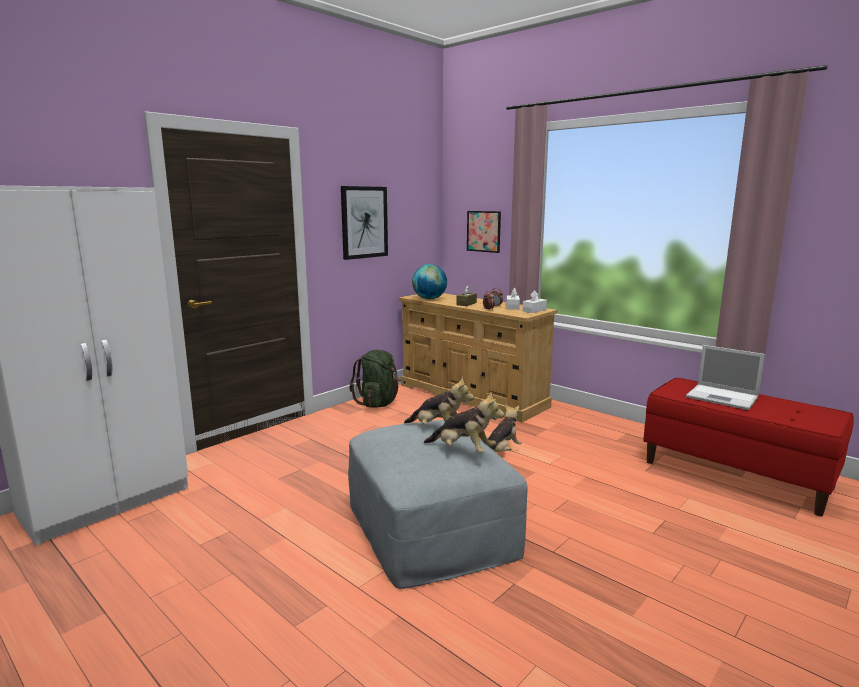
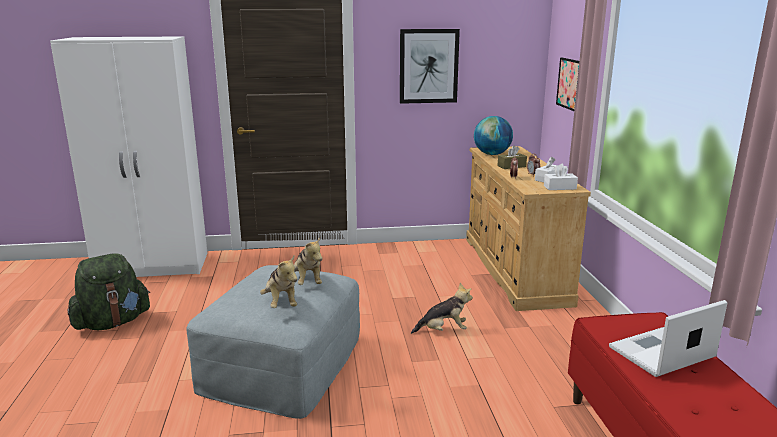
camera: 40 degrees right, 5 degrees up
green backpack [350,350,401,408] -> green backpack moved to [67,253,150,330]
laptop [686,345,765,410] -> laptop turned 75 degrees clockwise [609,300,727,377]

